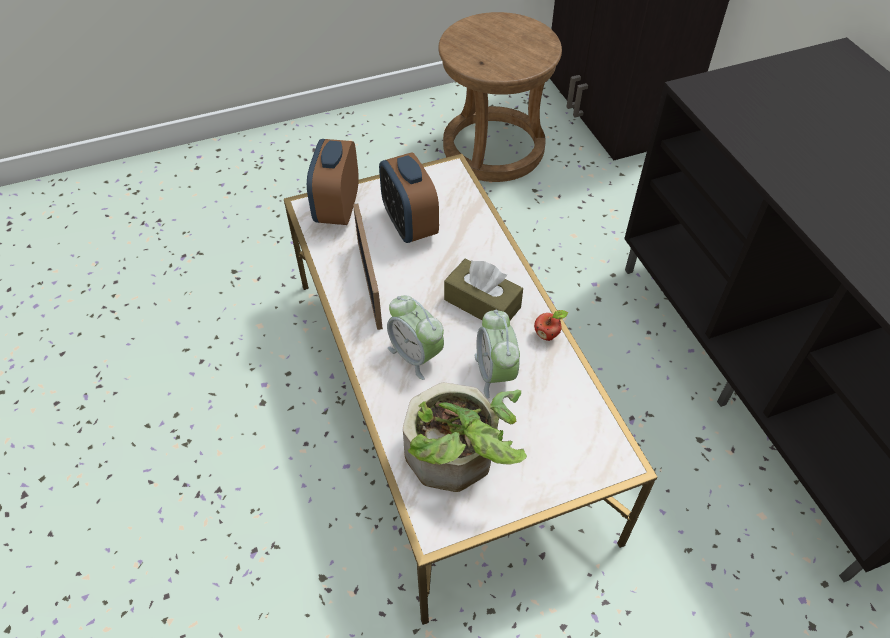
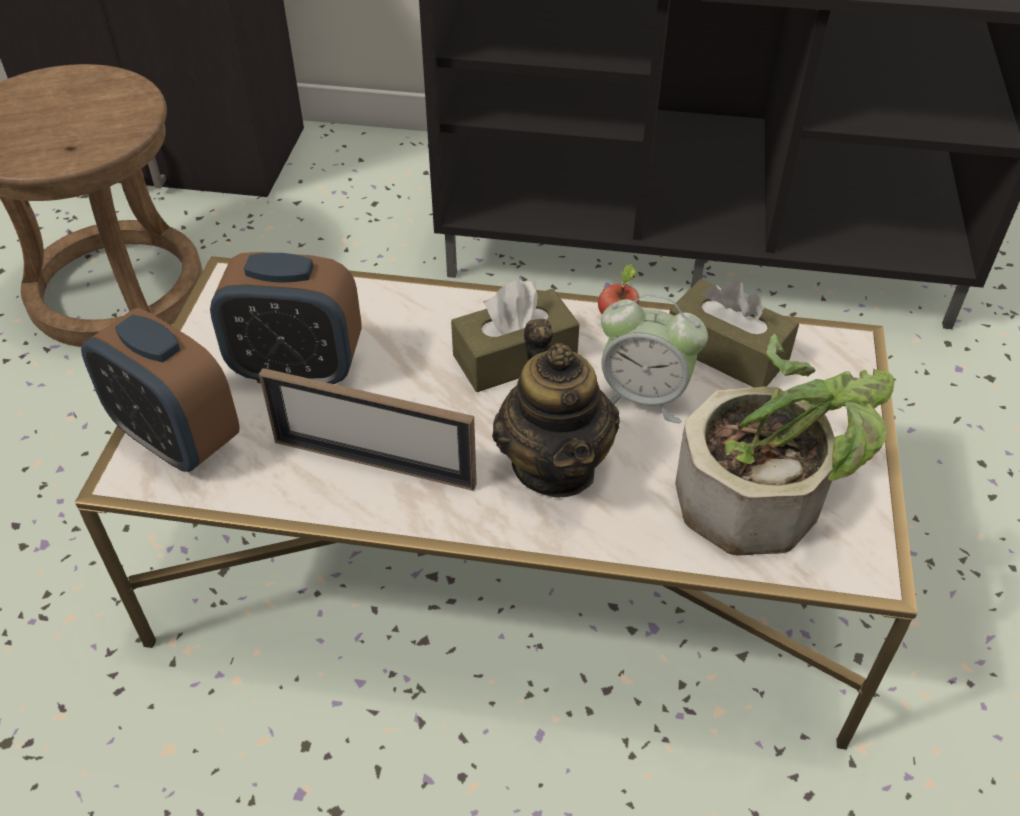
camera: 60 degrees left, 5 degrees down
alarm clock [387,295,444,380] -> teapot [492,319,620,498]
none -> brown tissue box [669,279,799,387]

